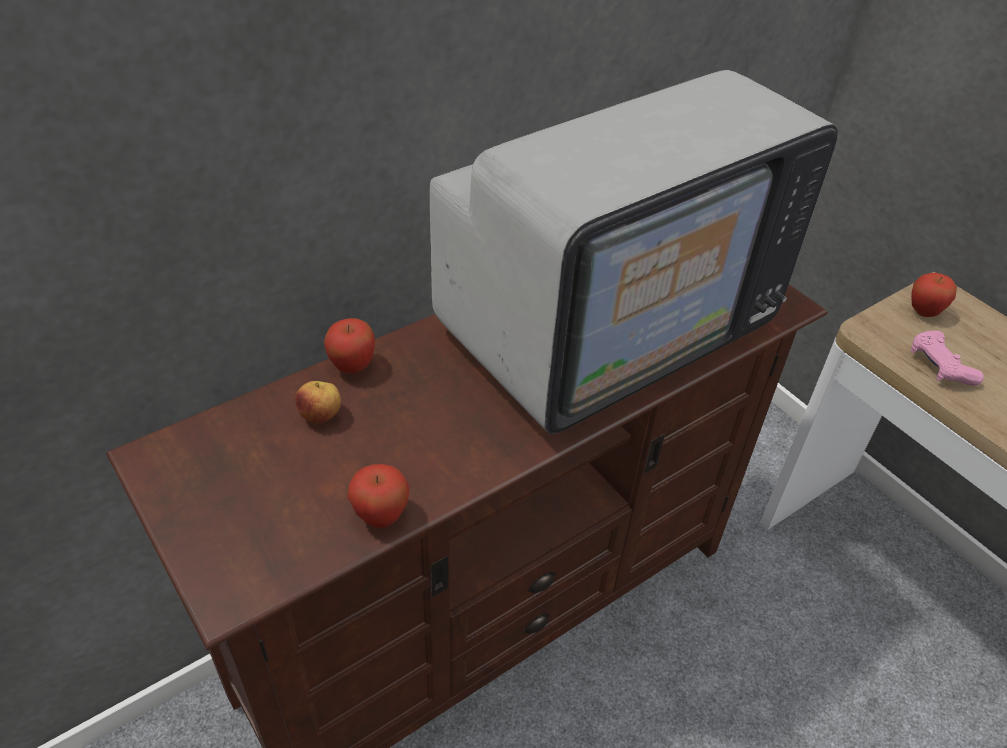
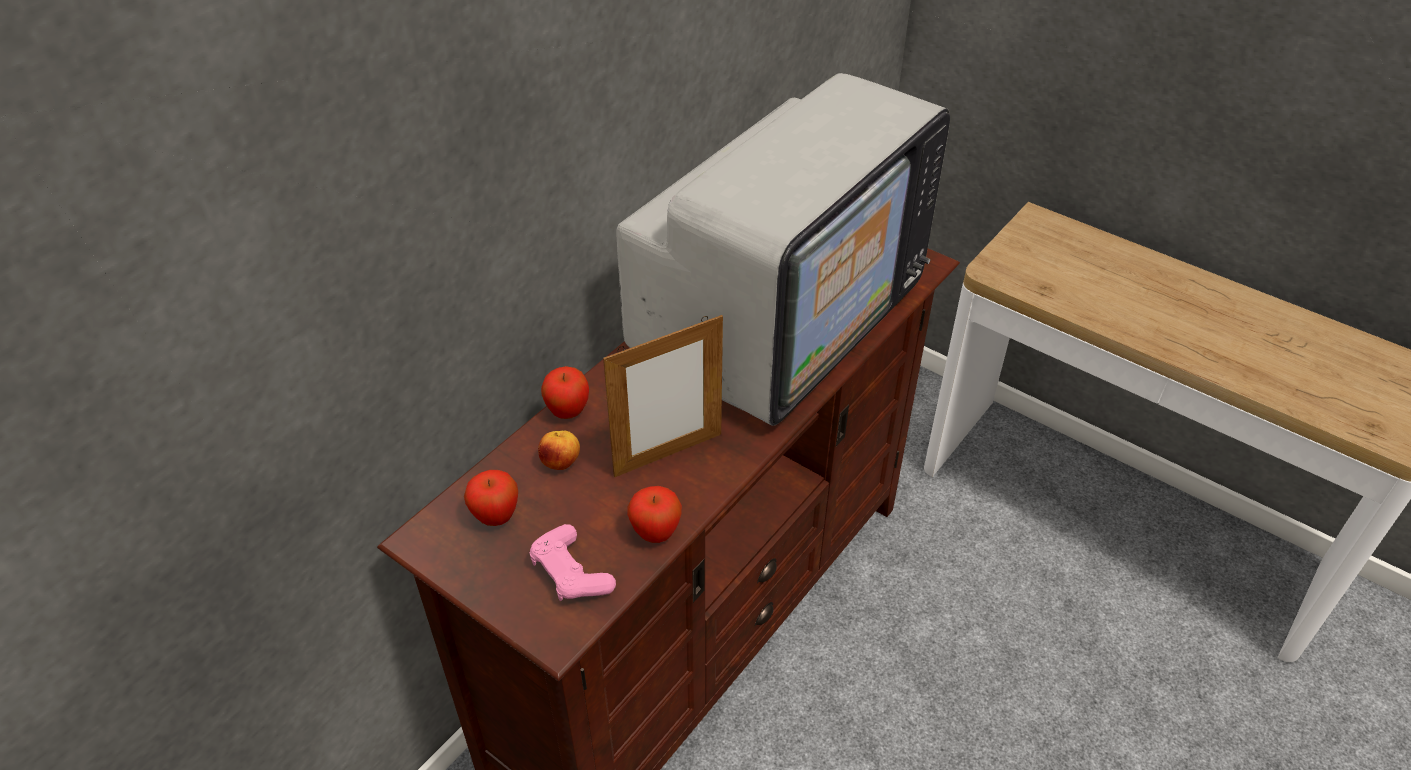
camera: 15 degrees left, 0 degrees up
apple [911,273,957,317] -> apple moved to [464,470,518,526]
pink game controller [911,331,984,386] -> pink game controller moved to [529,524,616,601]
none -> picture frame [603,315,723,477]

